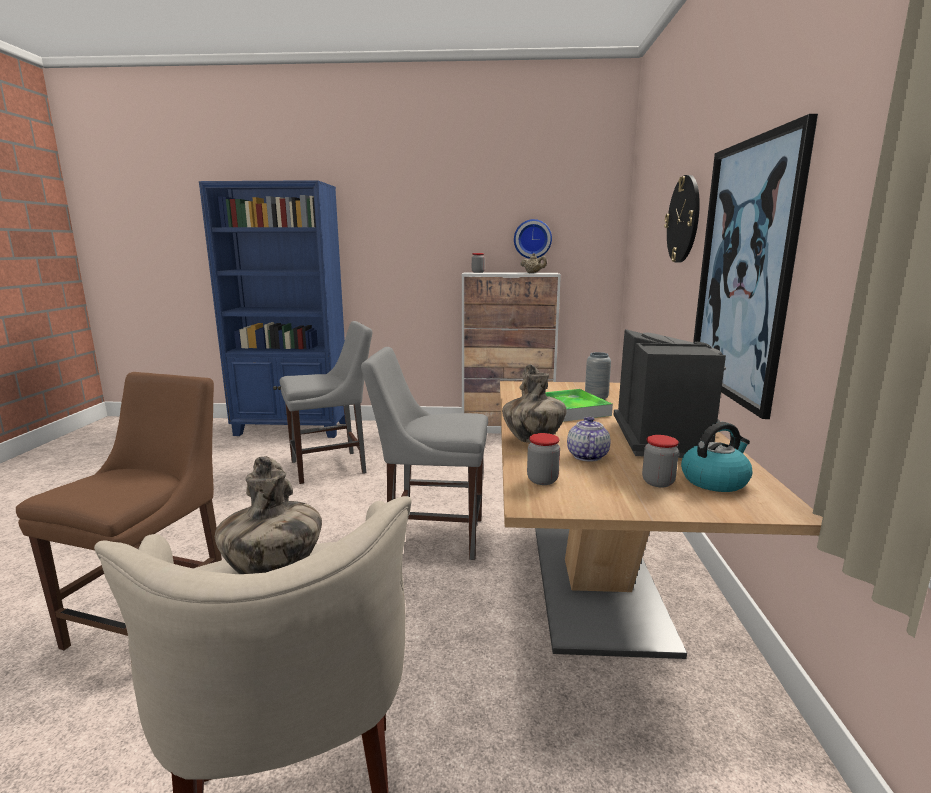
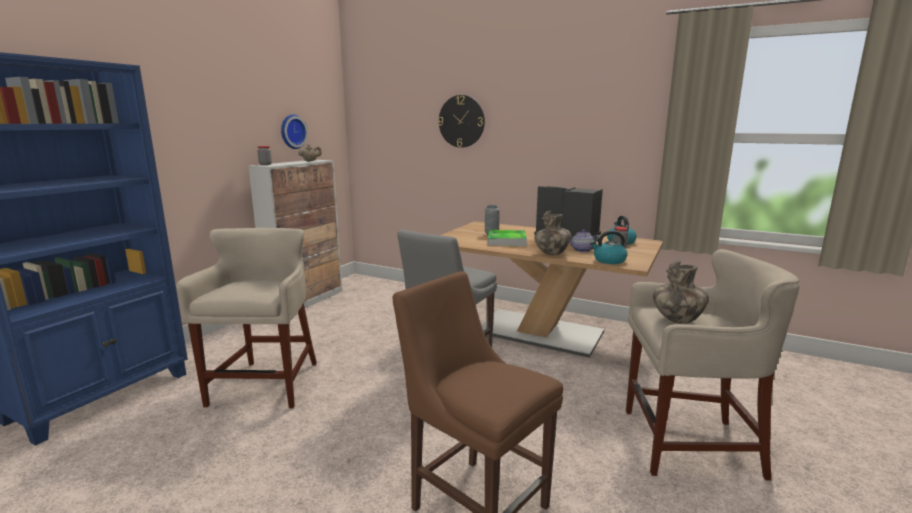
camera: 65 degrees left, 0 degrees up
grey chair [280,321,372,484] -> beige stool [176,228,317,408]
jar [527,433,560,485] -> kettle [590,231,628,264]
picture [693,114,818,419] -> none

